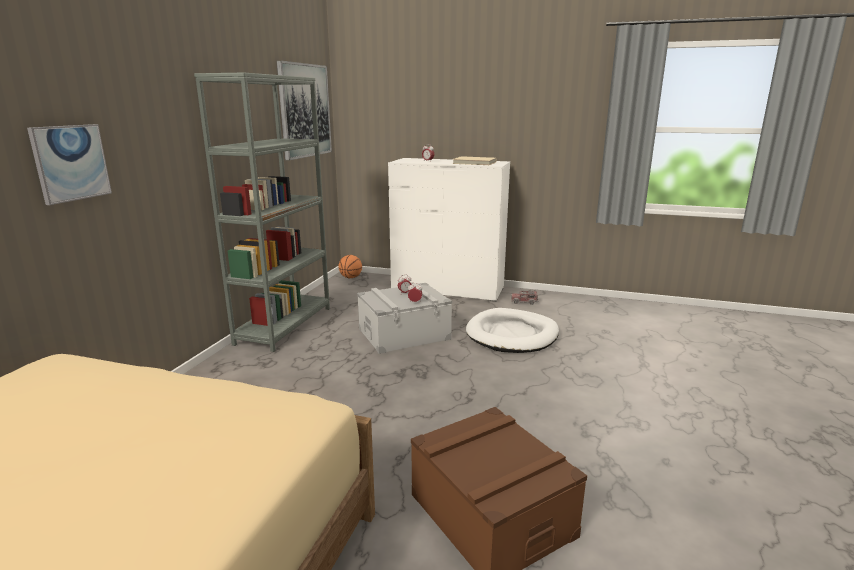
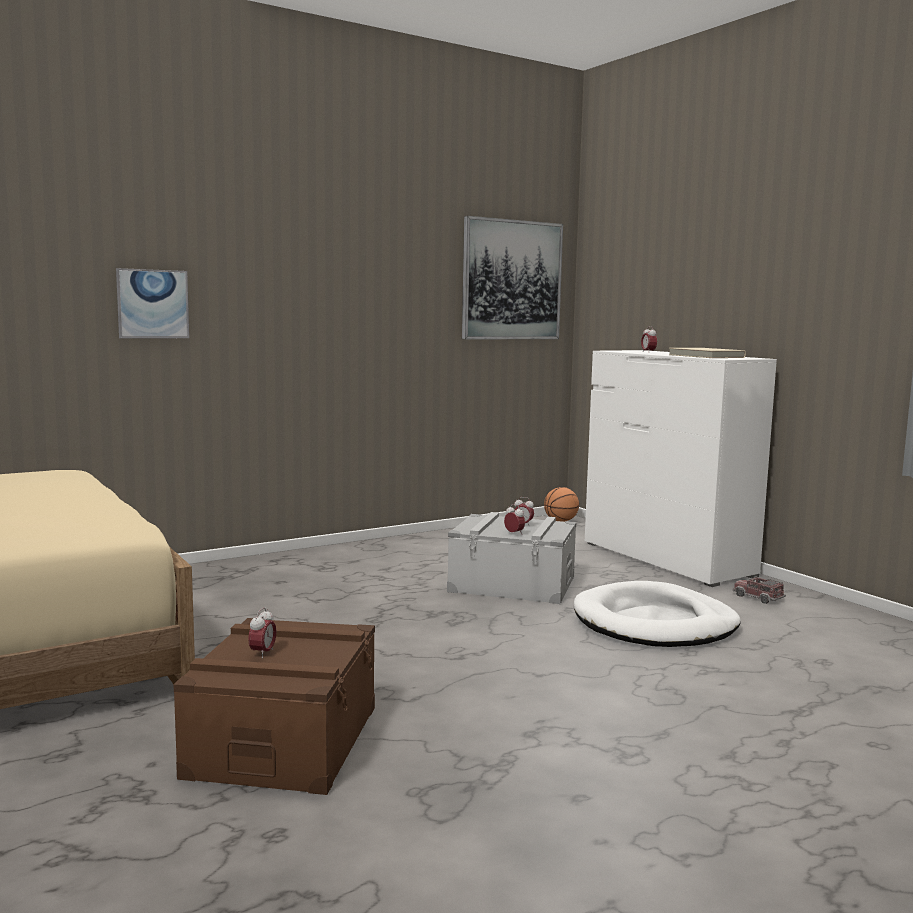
camera: 40 degrees right, 10 degrees down
grey bookcase [194,73,330,352] -> none
none -> alarm clock [248,608,276,658]

